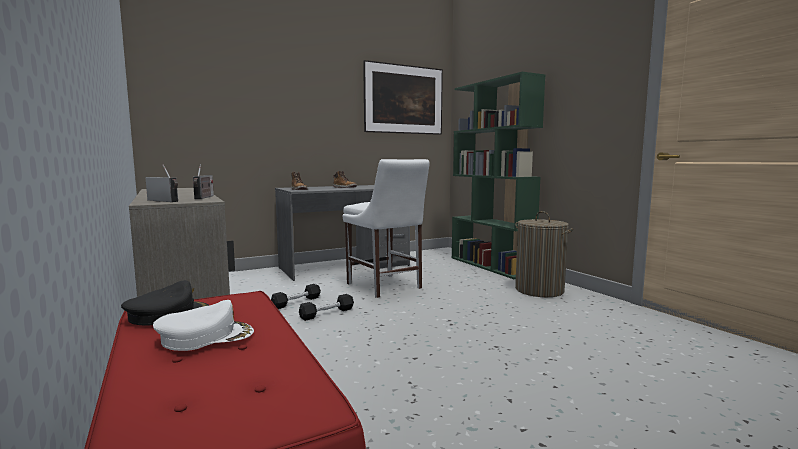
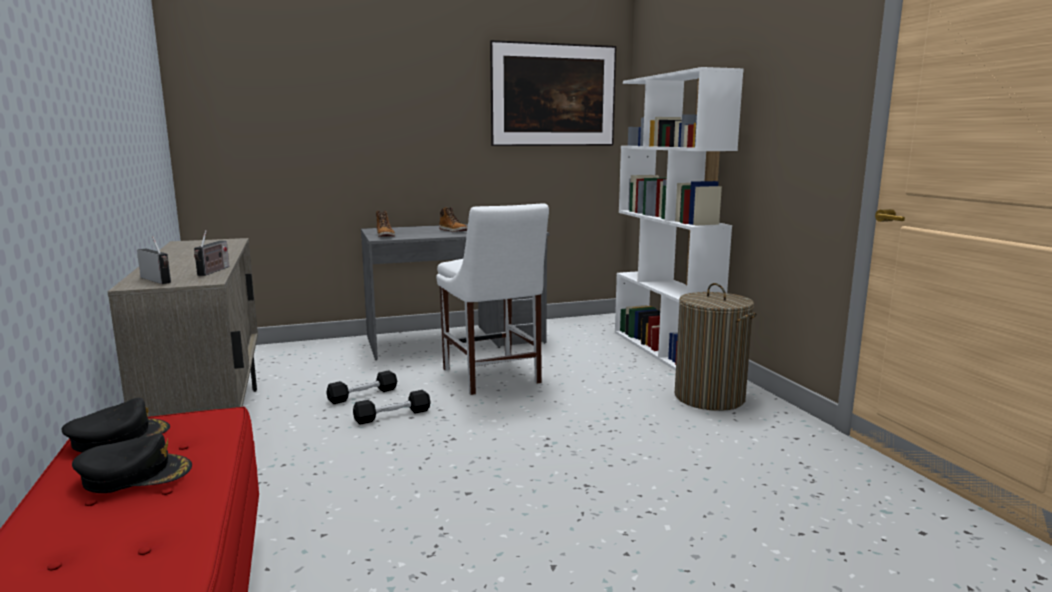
camera: 10 degrees right, 5 degrees up
white cap [153,300,254,351] -> black cap [72,434,192,493]
green bookcase [452,72,545,279] -> white bookcase [615,67,744,371]

